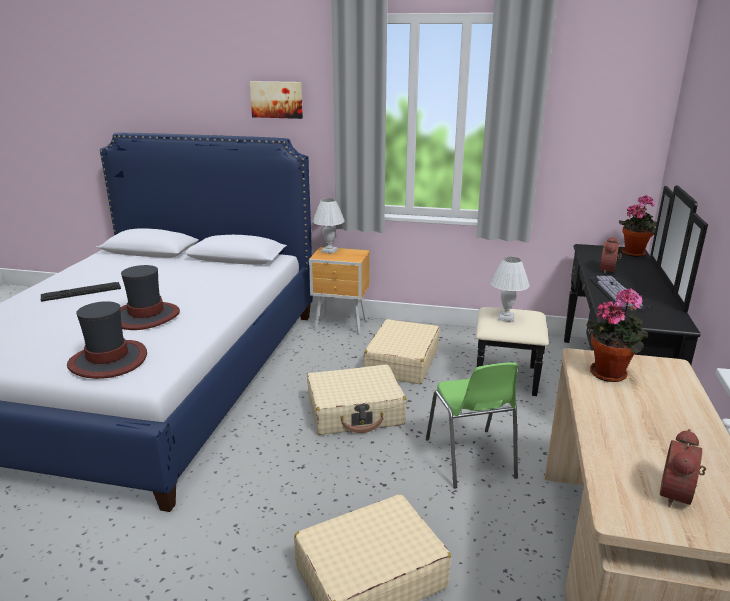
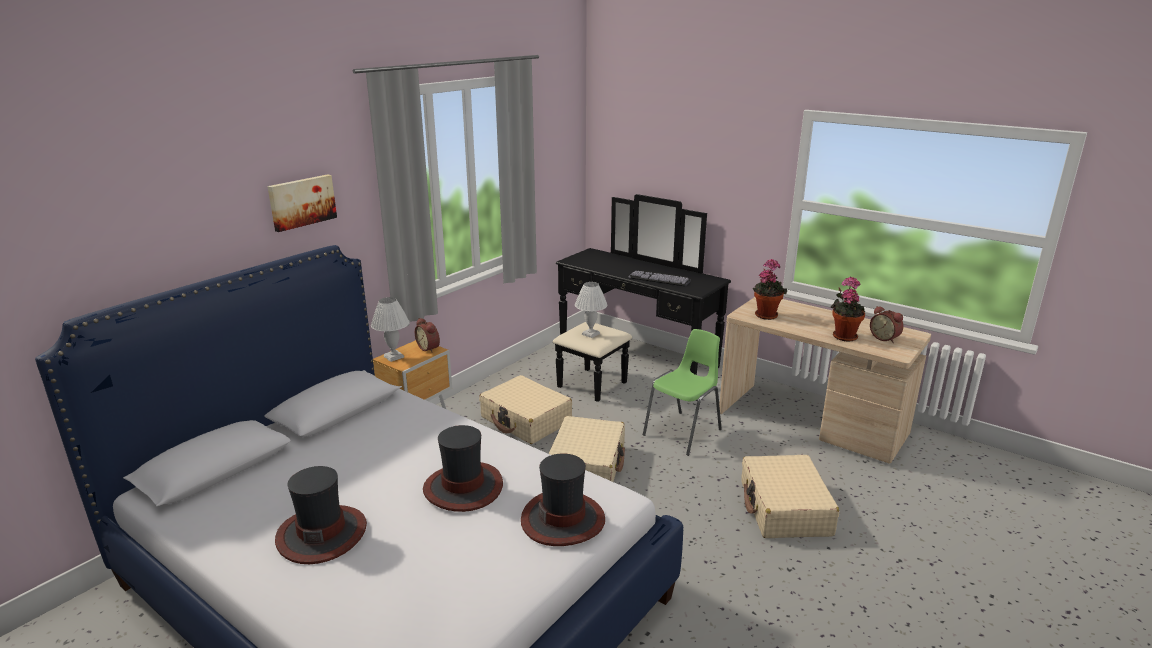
camera: 65 degrees left, 0 degrees up
keyboard [41,282,121,302] -> hat [275,466,367,564]
green chair [426,362,518,488] -> green chair turned 60 degrees counterclockwise [643,329,722,456]
alarm clock [600,237,622,274] -> alarm clock moved to [415,318,440,353]
potted plant [619,195,657,257] -> potted plant moved to [831,277,865,342]

